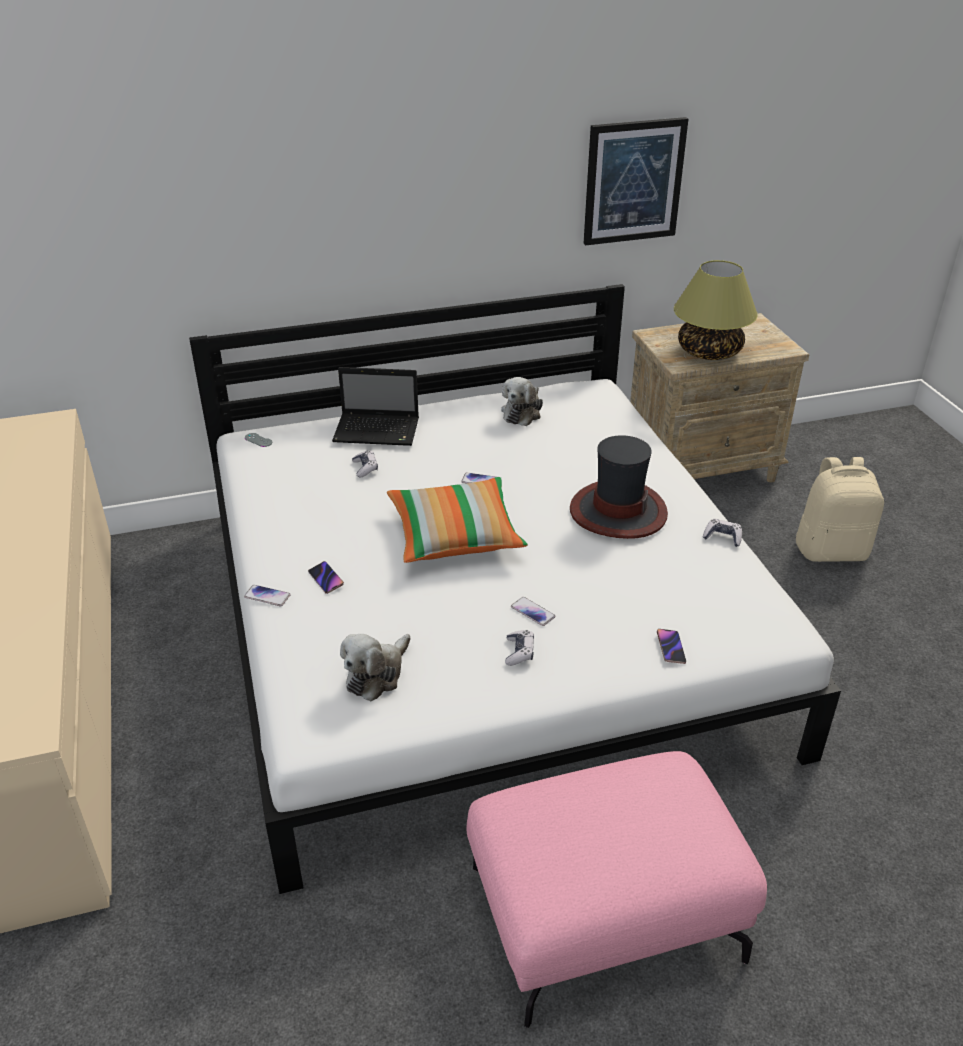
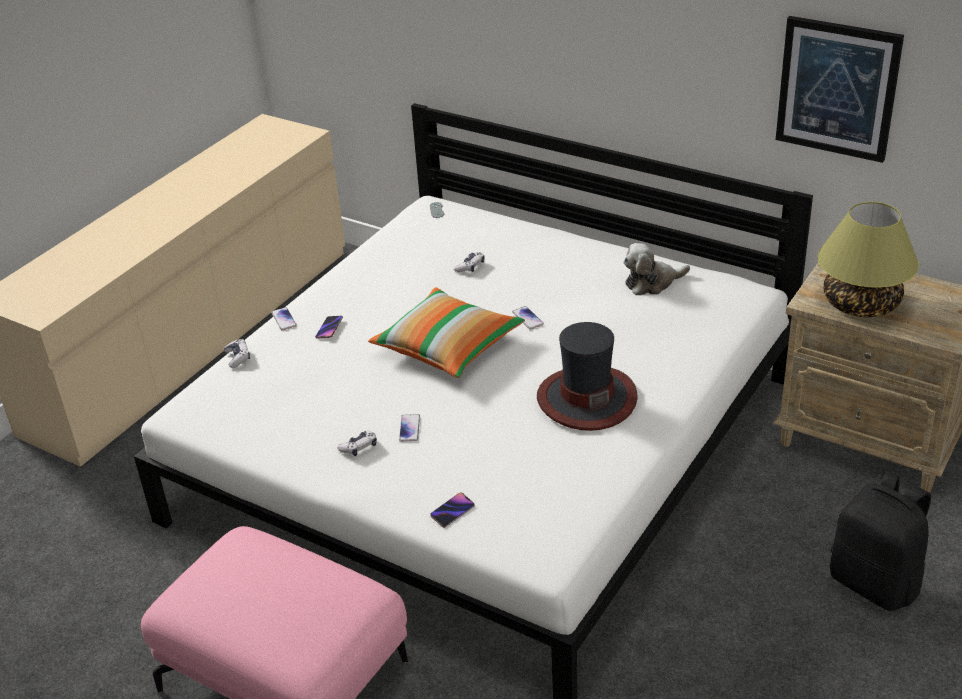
camera: 50 degrees right, 0 degrees up
laptop [332,367,419,446] -> none
plush toy [340,634,411,701] -> none
game controller [703,519,742,547] -> game controller moved to [224,339,250,368]
beige backpack [796,457,884,562] -> black backpack [830,472,931,611]

